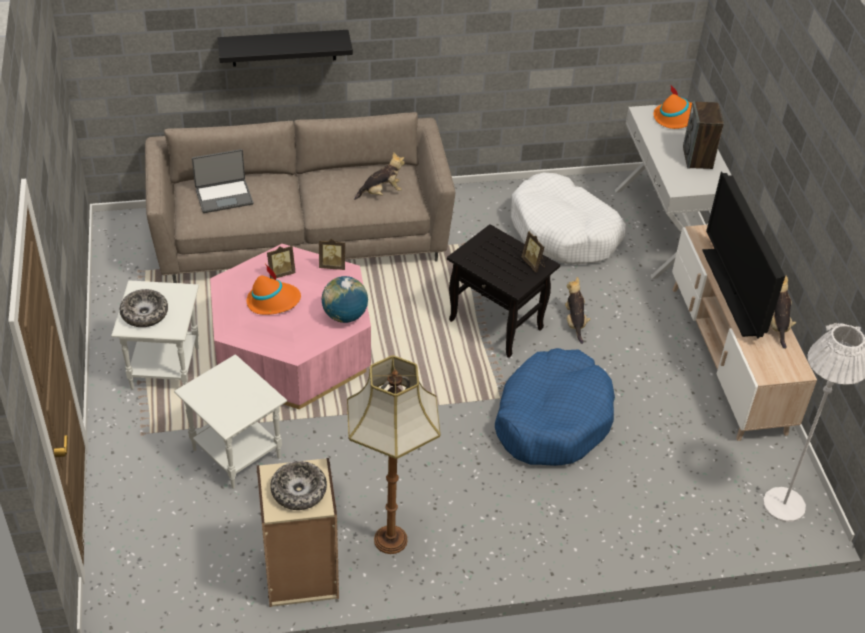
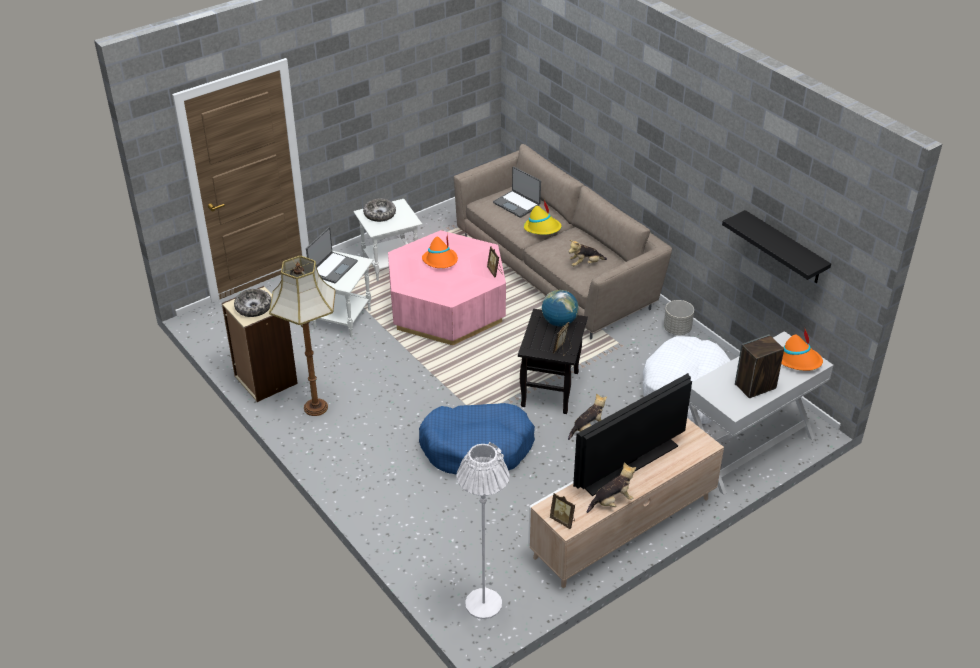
camera: 65 degrees right, 5 degrees down
black shelf [217,30,353,67] -> black shelf moved to [722,210,831,283]
picture frame [267,246,296,279] -> picture frame moved to [550,493,575,529]
globe [322,276,368,323] -> globe moved to [542,290,578,326]
plush toy [354,152,405,200] -> plush toy turned 120 degrees clockwise [569,240,607,266]
none -> laptop [306,227,358,283]
none -> yellow hat [524,200,561,235]
none -> grey planter [664,300,694,335]

